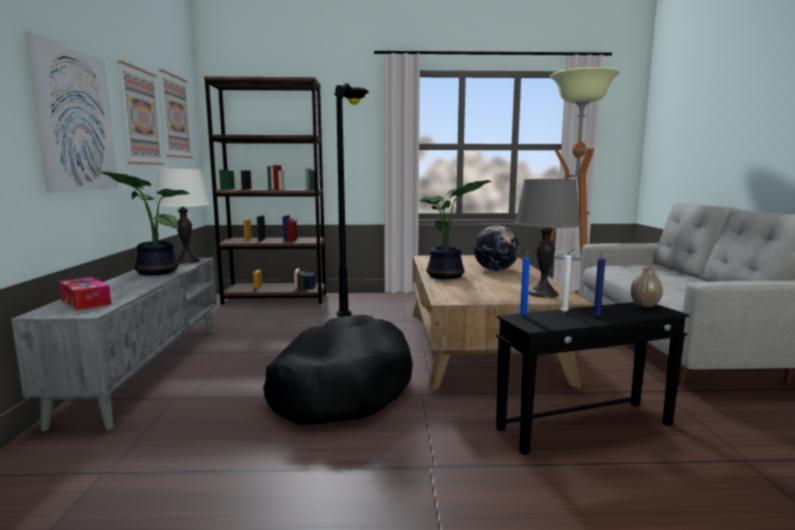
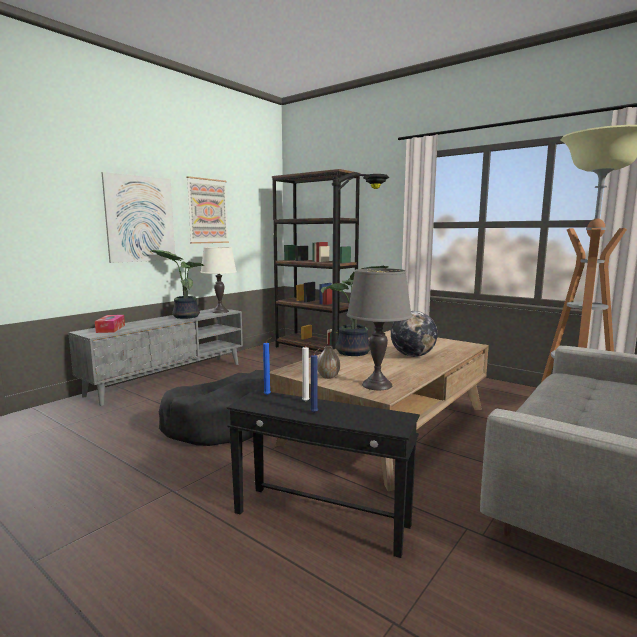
camera: 40 degrees right, 0 degrees up
picture [159,69,193,158] -> none
vase [630,268,663,308] -> vase moved to [318,346,340,379]

